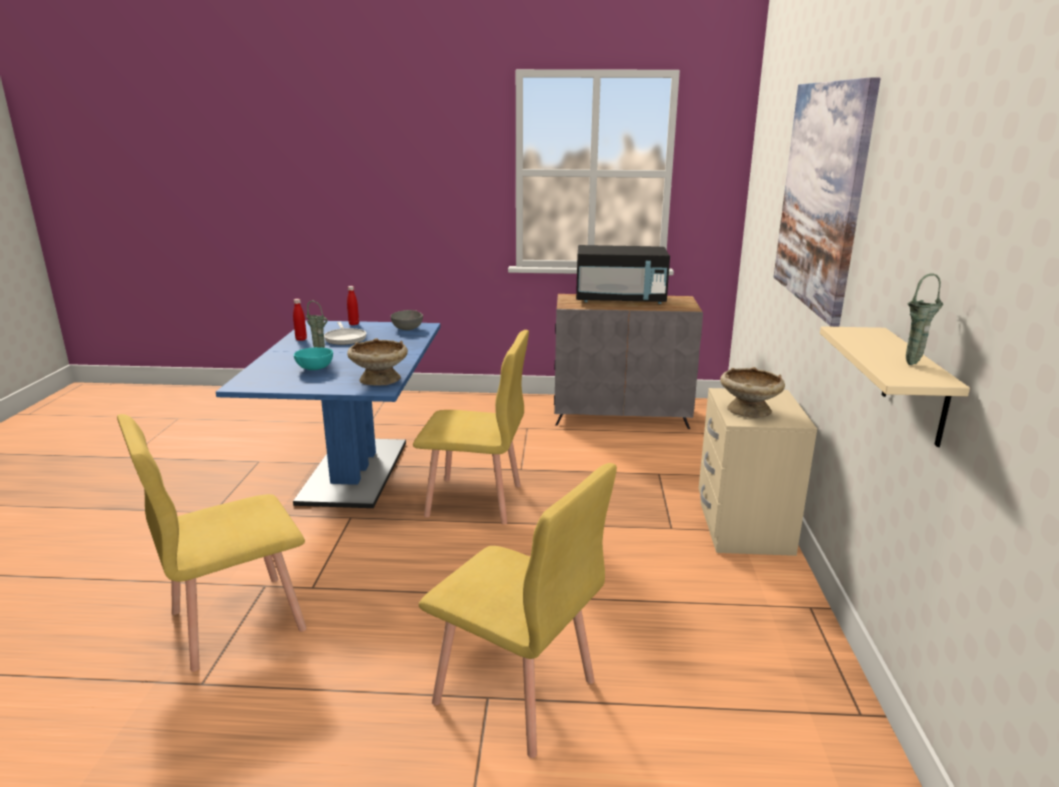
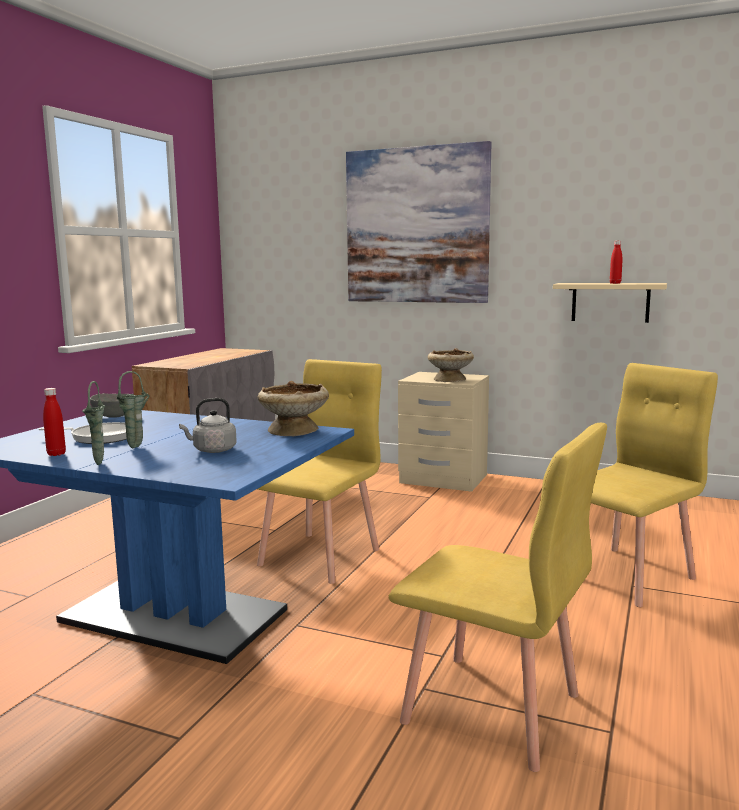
camera: 70 degrees left, 10 degrees down
yellow chair [117,414,307,672] -> yellow chair turned 45 degrees counterclockwise [389,422,607,772]
turquoise bowl [294,347,333,370] -> grey kettle [179,398,236,453]
red bottle [347,286,359,325] -> red bottle moved to [610,241,622,284]
black microwave [576,245,670,304] -> none
green vase [906,273,943,365] -> green vase moved to [82,381,105,465]

